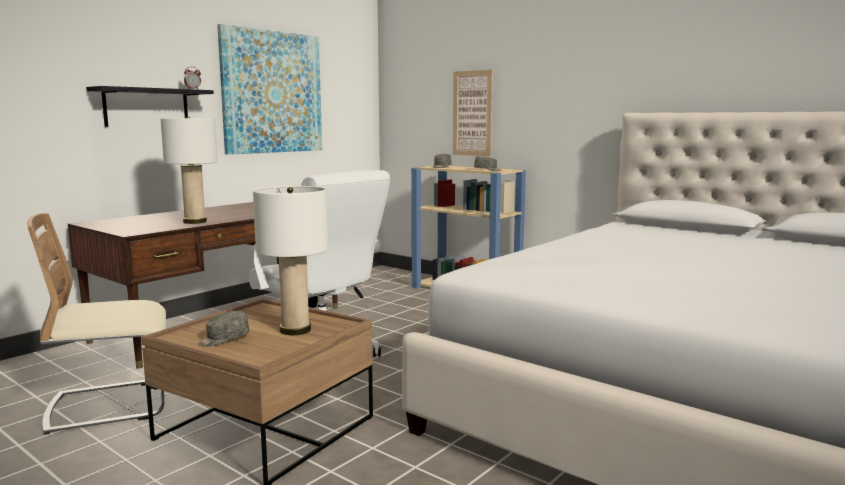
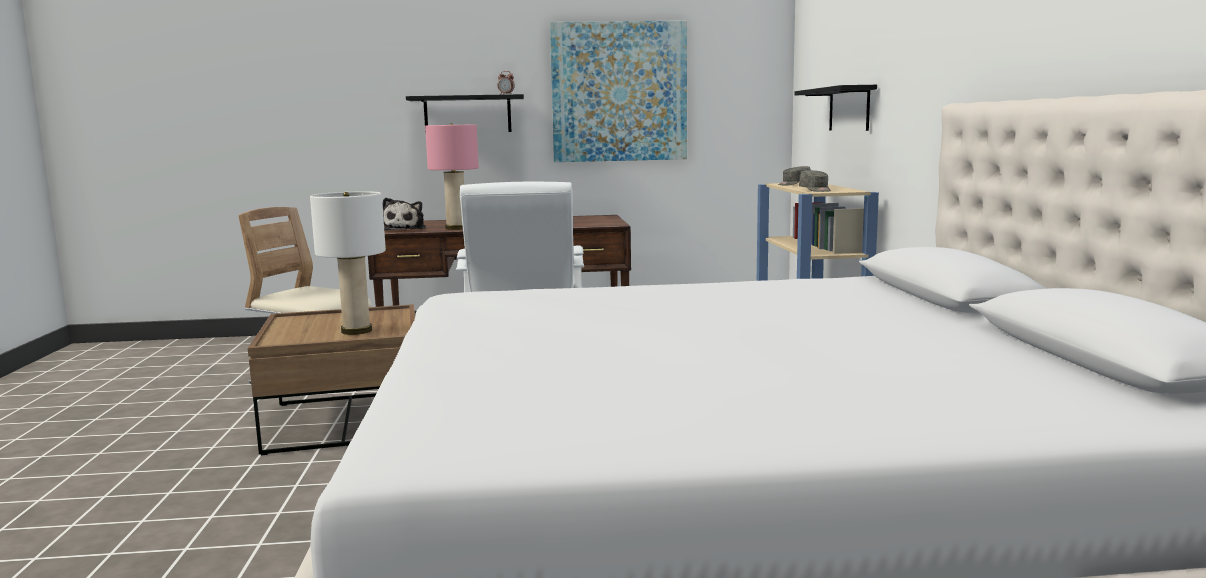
camera: 45 degrees right, 0 degrees up
white table lamp [160,117,218,224] -> pink table lamp [425,123,479,230]
grey cap [198,311,249,347] -> none
picture [453,69,493,156] -> black shelf [794,85,877,131]
none -> plush toy [382,198,426,230]

